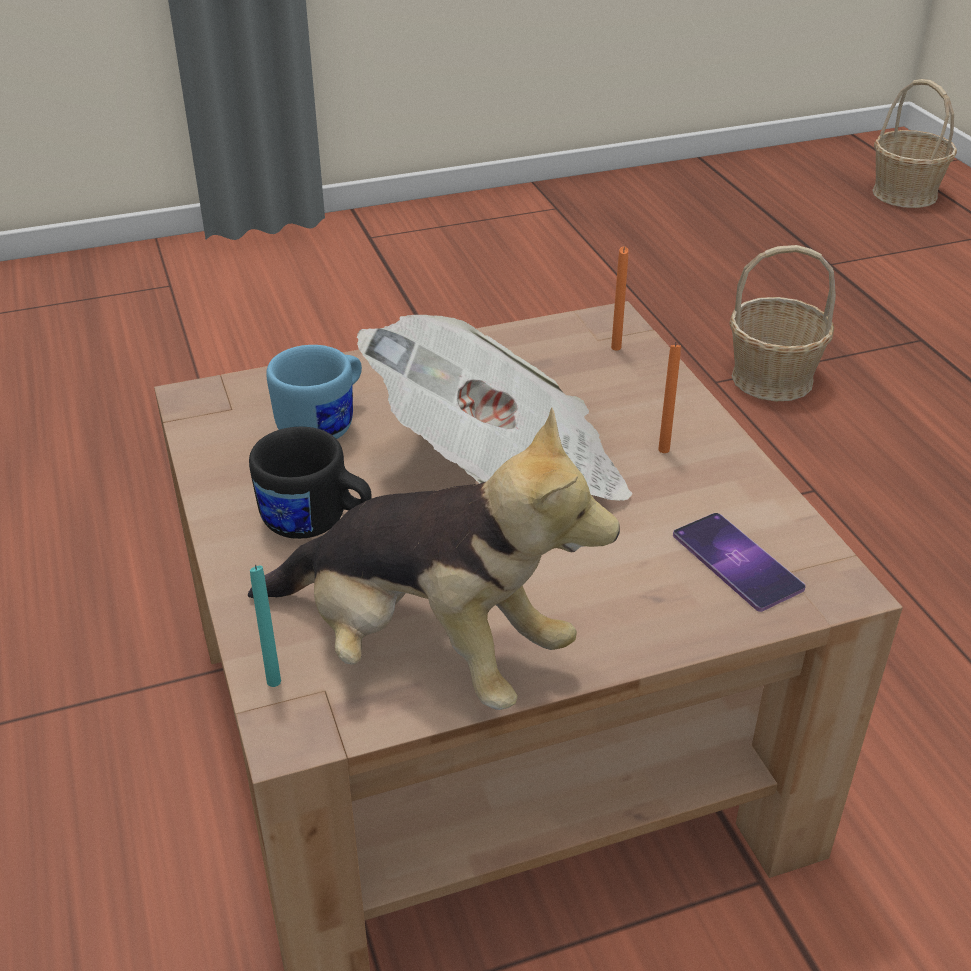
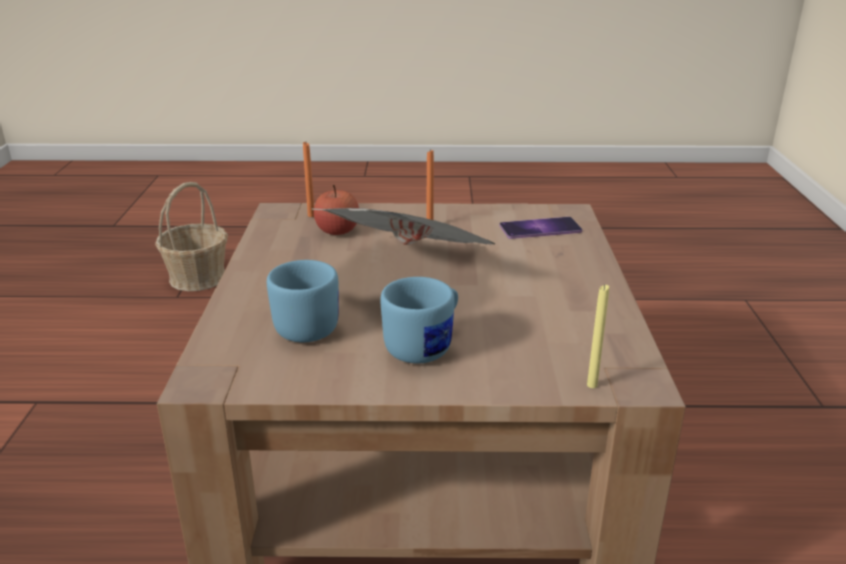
camera: 70 degrees left, 10 degrees down
plush toy [248,407,620,710] -> none
black mug [249,427,372,539] -> blue mug [380,277,458,364]
turquoise candle [250,564,281,687] -> yellow candle [587,285,609,388]
basket [872,79,957,208] -> none
none -> apple [314,185,359,235]

